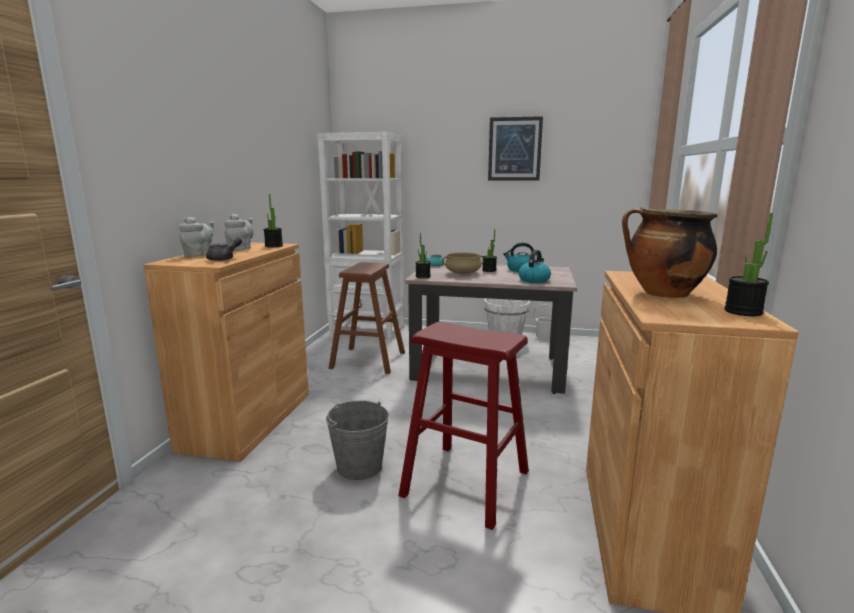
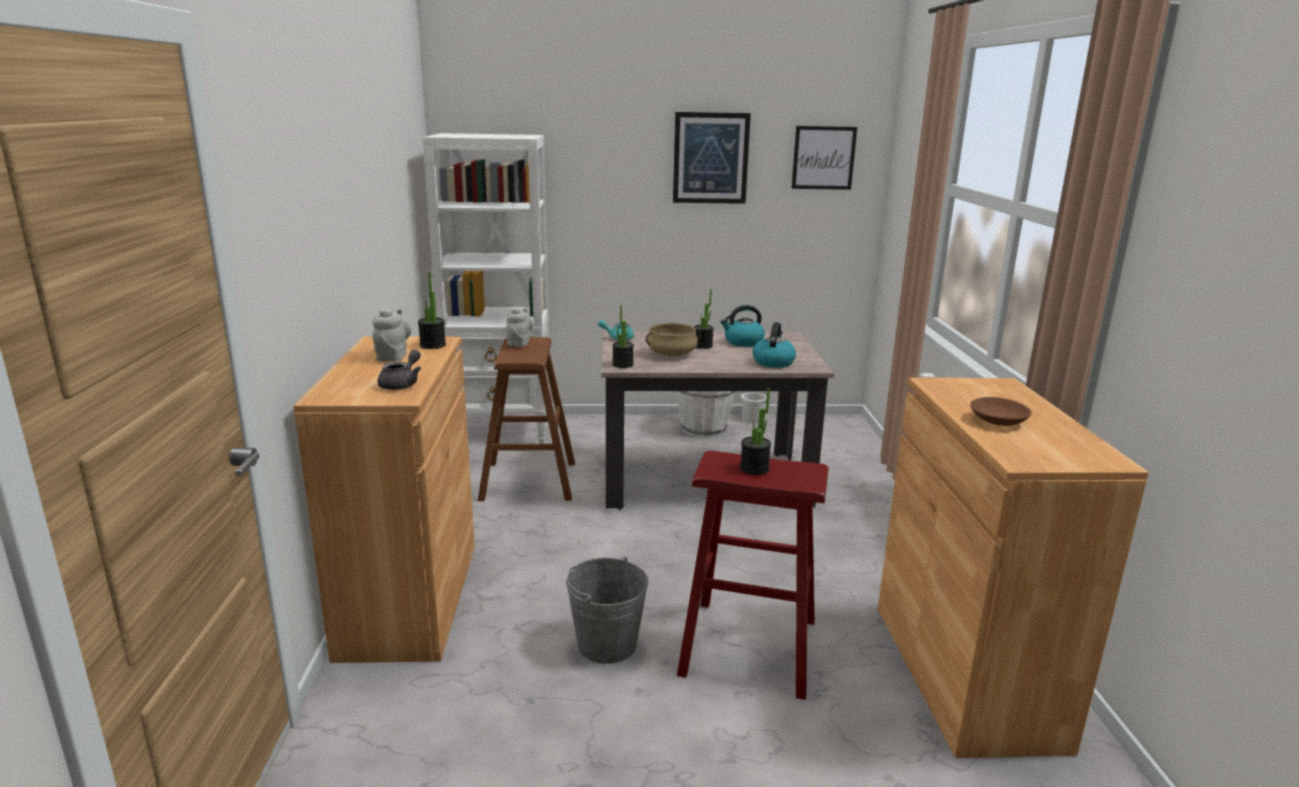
camera: 15 degrees left, 5 degrees up
grey teapot [179,217,214,257] -> grey teapot moved to [506,306,533,347]
cooking pot [622,208,718,298] -> brown bowl [970,397,1032,426]
potted plant [724,213,773,316] -> potted plant moved to [740,388,771,475]
none -> picture [791,126,857,190]

